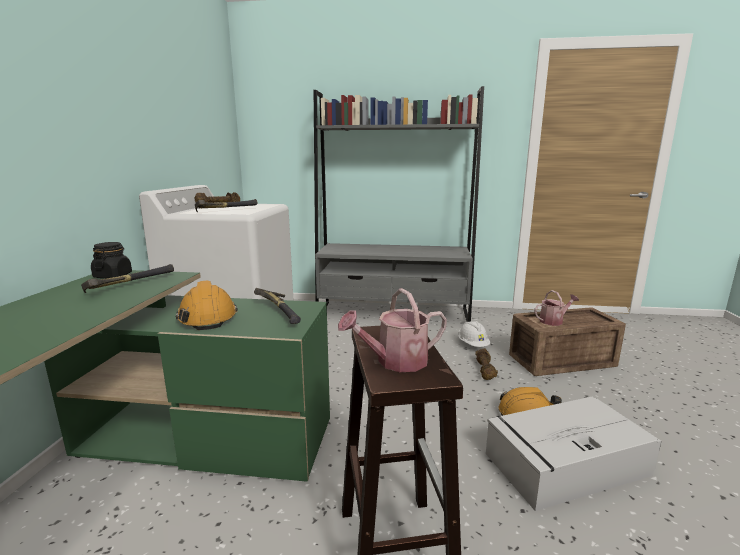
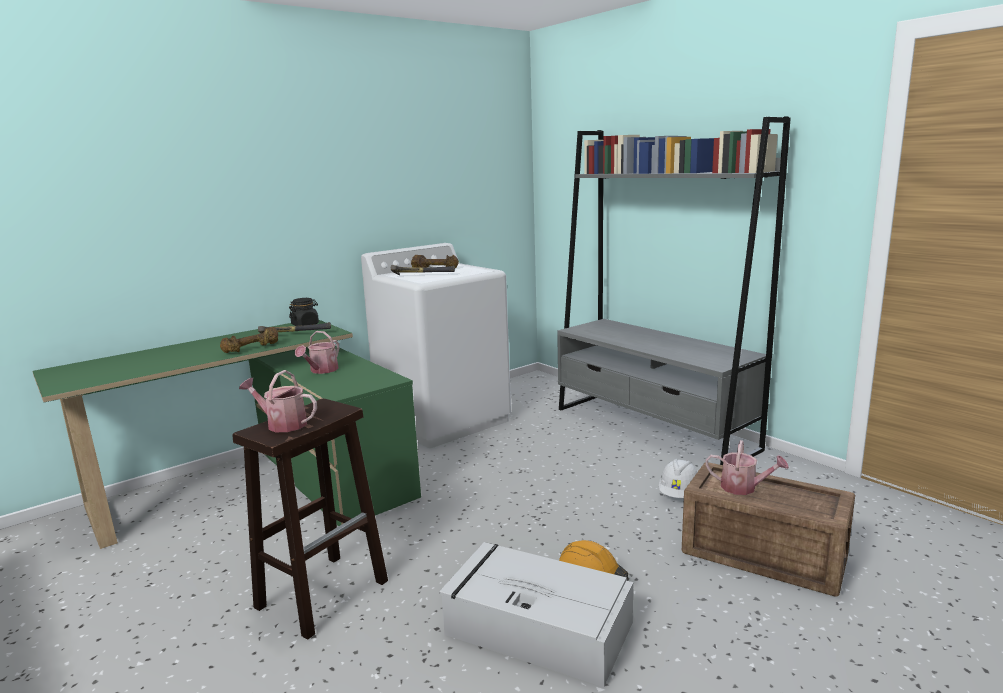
camera: 45 degrees right, 0 degrees up
orange hard hat [176,281,238,330] -> watering can [295,331,339,374]
hammer [254,288,301,324] -> none
brown dumbbell [475,348,498,380] -> brown dumbbell moved to [220,327,278,353]

